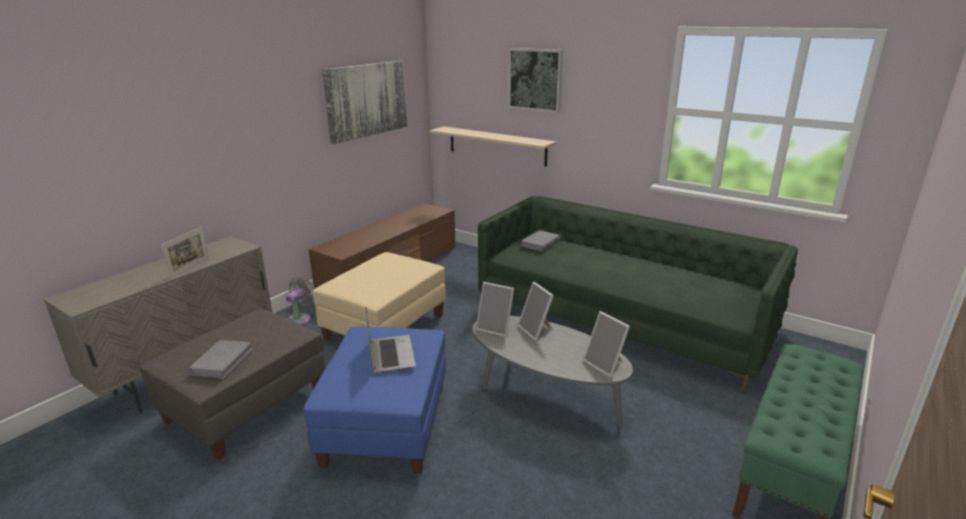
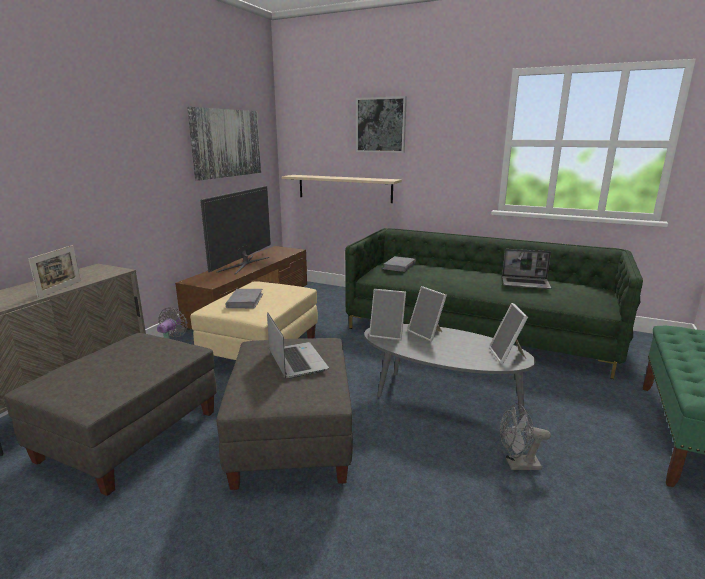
camera: 10 degrees left, 5 degrees down
grey book [188,340,254,379] -> grey book moved to [226,289,263,308]
blue ottoman [304,327,446,474] -> grey ottoman [216,338,353,490]
picture frame [583,311,630,377] -> picture frame turned 45 degrees clockwise [489,303,528,364]
none -> television [200,186,271,274]
none -> grey fan [500,403,551,470]
none -> laptop [502,249,551,289]

